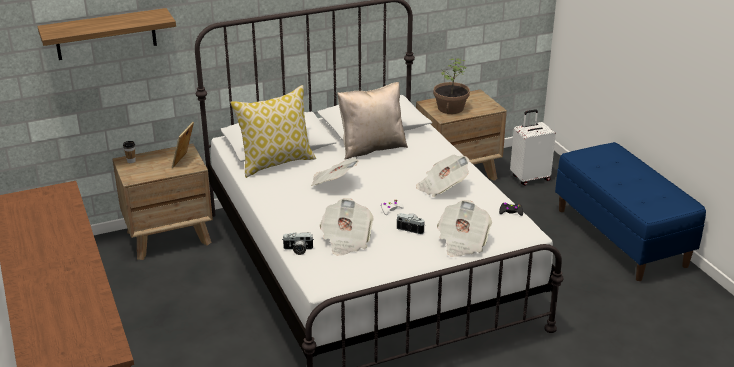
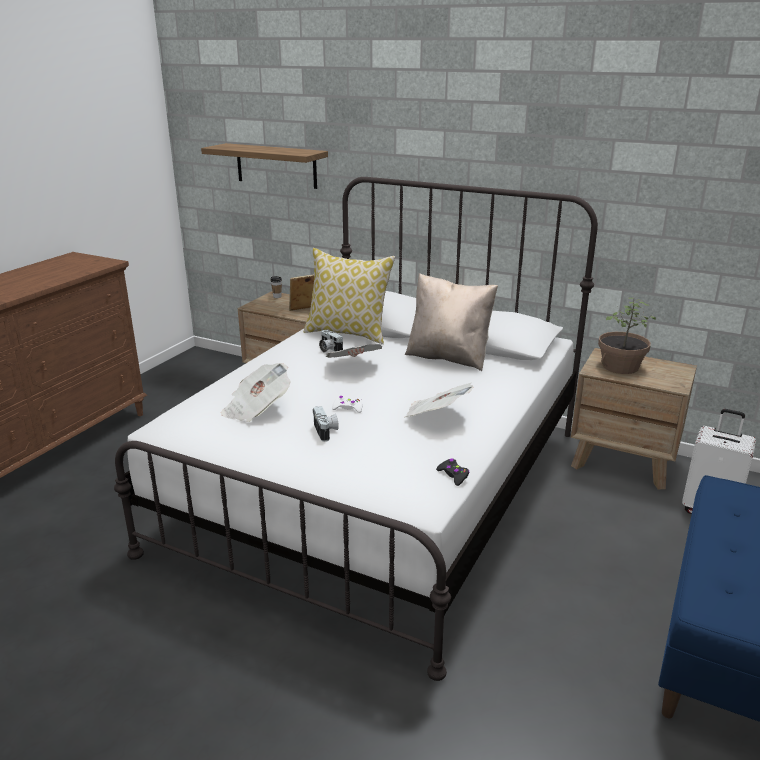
camera: 50 degrees right, 5 degrees down
camera [283,232,313,255] -> camera moved to [319,330,343,353]
newspaper [437,200,492,257] -> none

